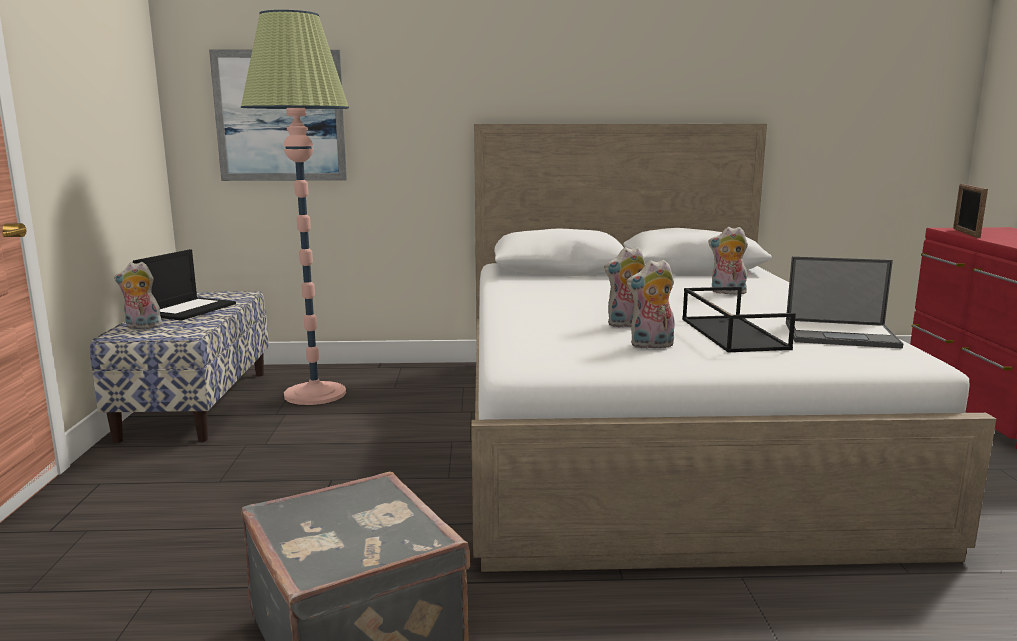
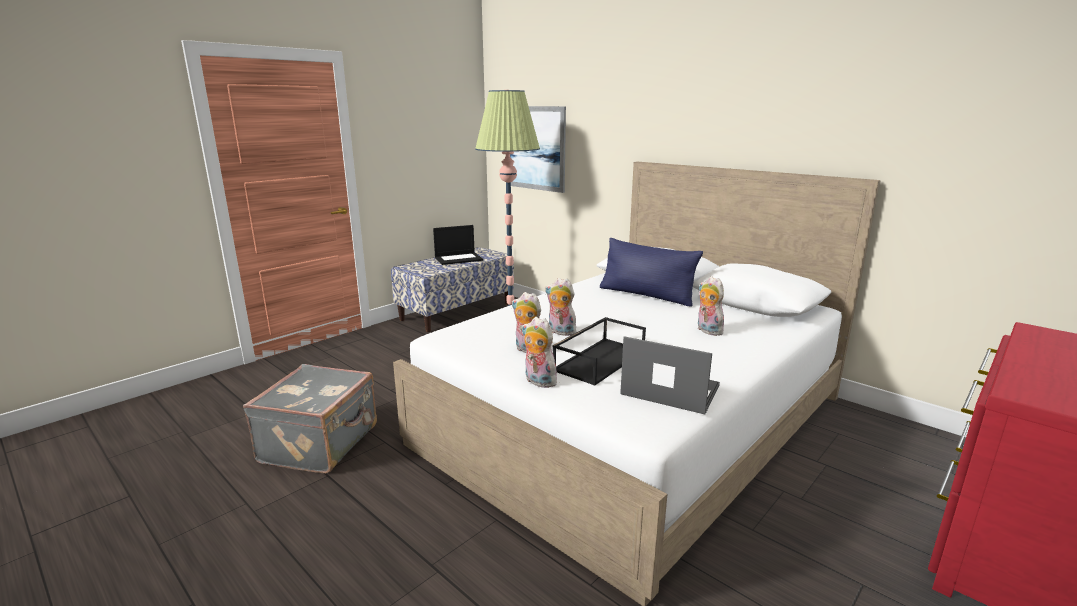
camera: 45 degrees right, 5 degrees up
plush toy [114,262,162,329] -> plush toy moved to [522,317,557,388]
laptop [786,256,903,349] -> laptop turned 150 degrees clockwise [620,336,720,414]
picture frame [953,184,988,238] -> none
none -> blue pillow [600,238,703,307]

